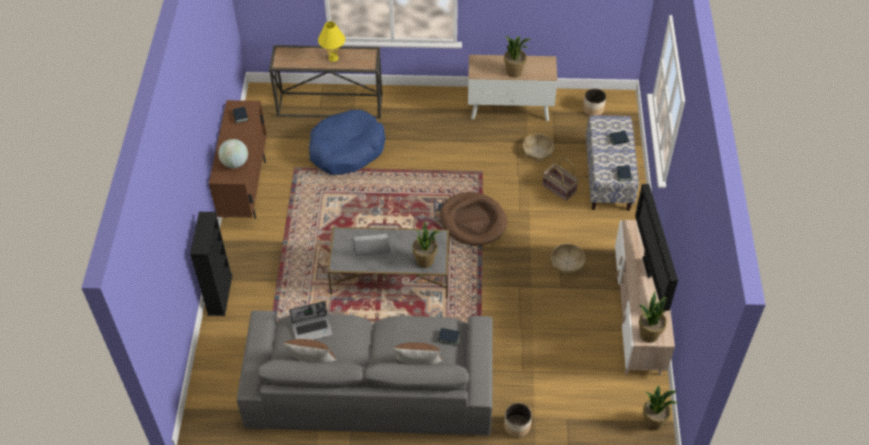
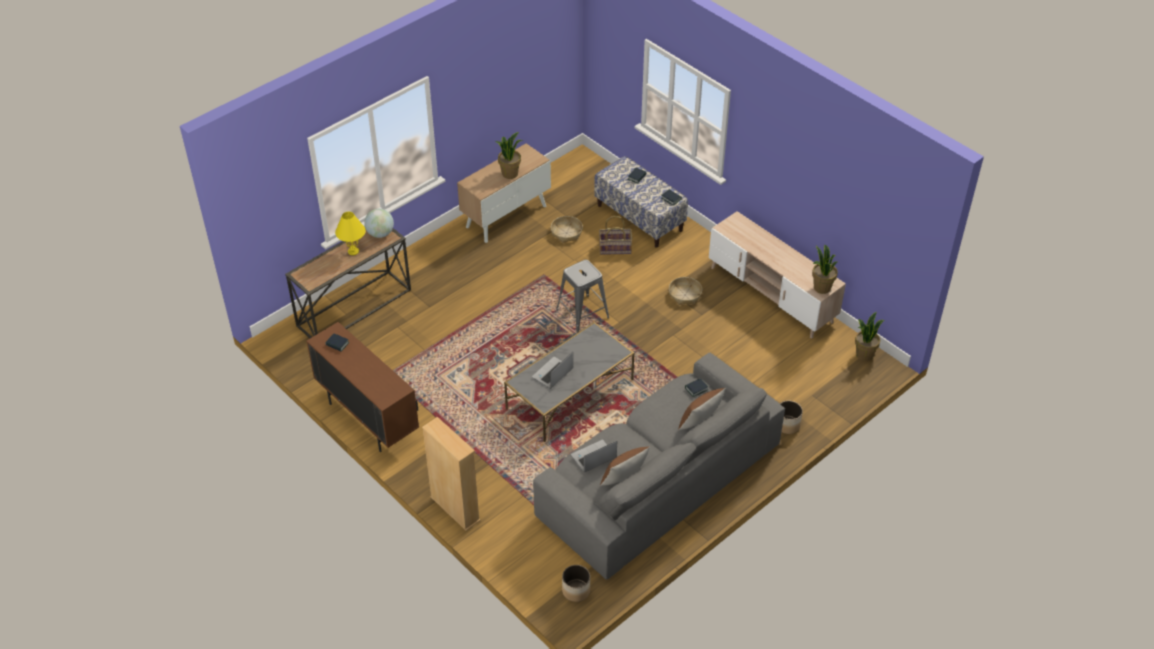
camera: 45 degrees left, 5 degrees down
black bookcase [190,212,233,316] -> beige bookcase [422,417,481,531]
globe [218,139,248,168] -> globe moved to [364,209,394,238]
laptop [289,301,333,340] -> laptop turned 150 degrees counterclockwise [571,439,617,472]
blue dog bed [309,110,386,175] -> none
potted plant [412,221,440,268] -> none
brown dog bed [440,192,507,246] -> grey stool [556,260,609,333]
planter [583,89,606,116] -> planter moved to [562,565,590,602]
television [635,184,678,311] -> none

